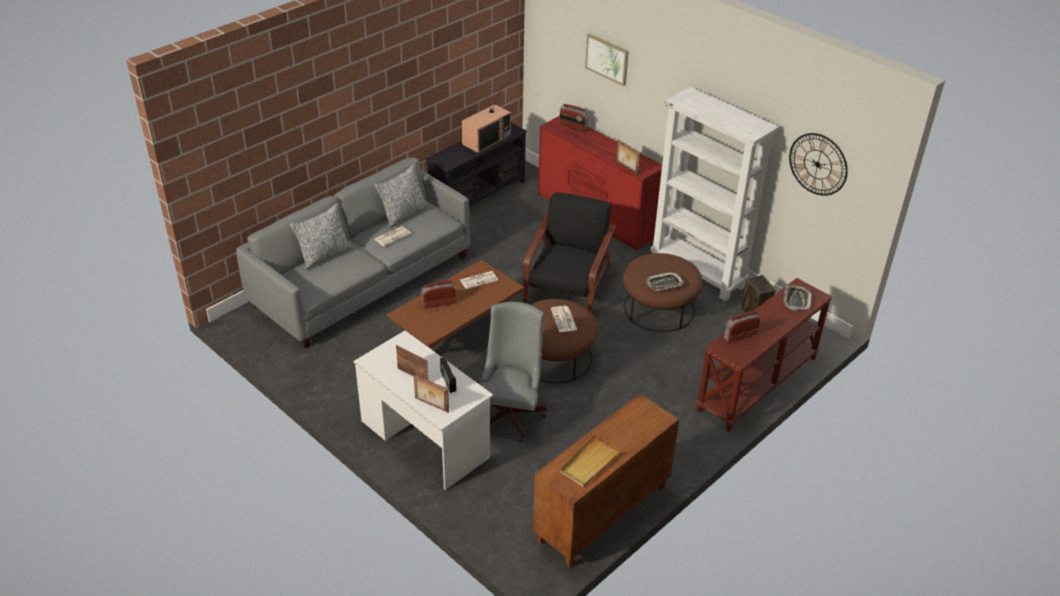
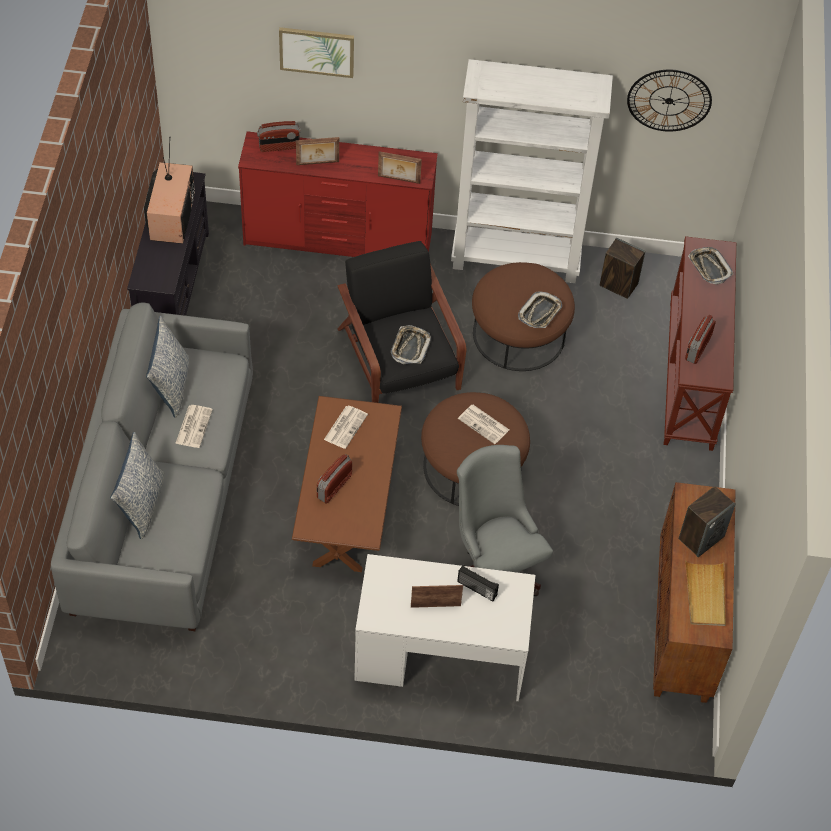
camera: 40 degrees left, 15 degrees up
picture frame [414,374,449,413] -> picture frame moved to [296,137,339,165]
none -> tray [391,325,431,364]
none -> speaker [679,486,736,557]

